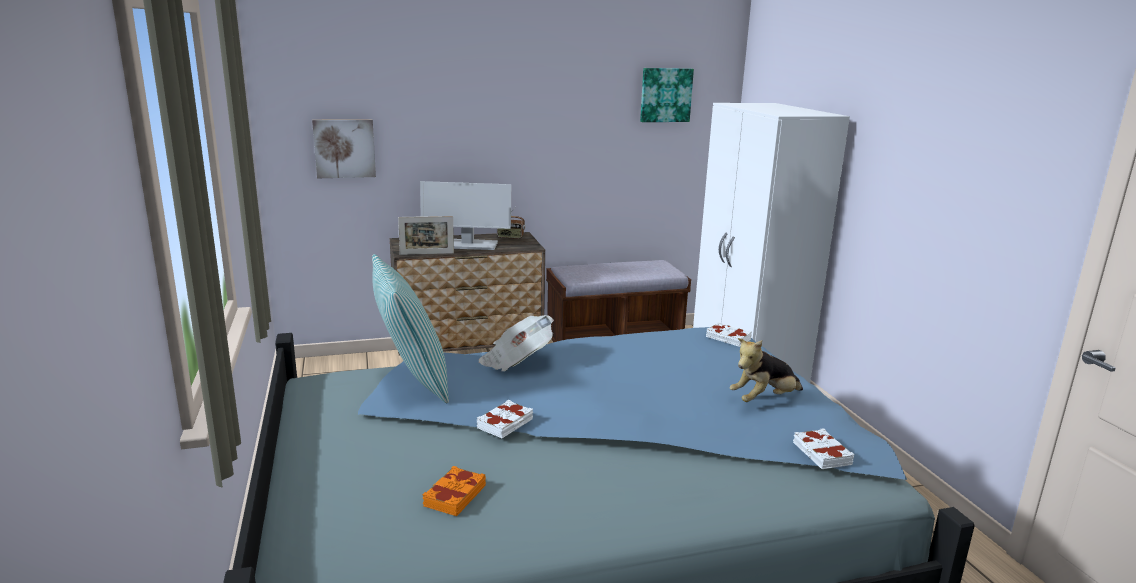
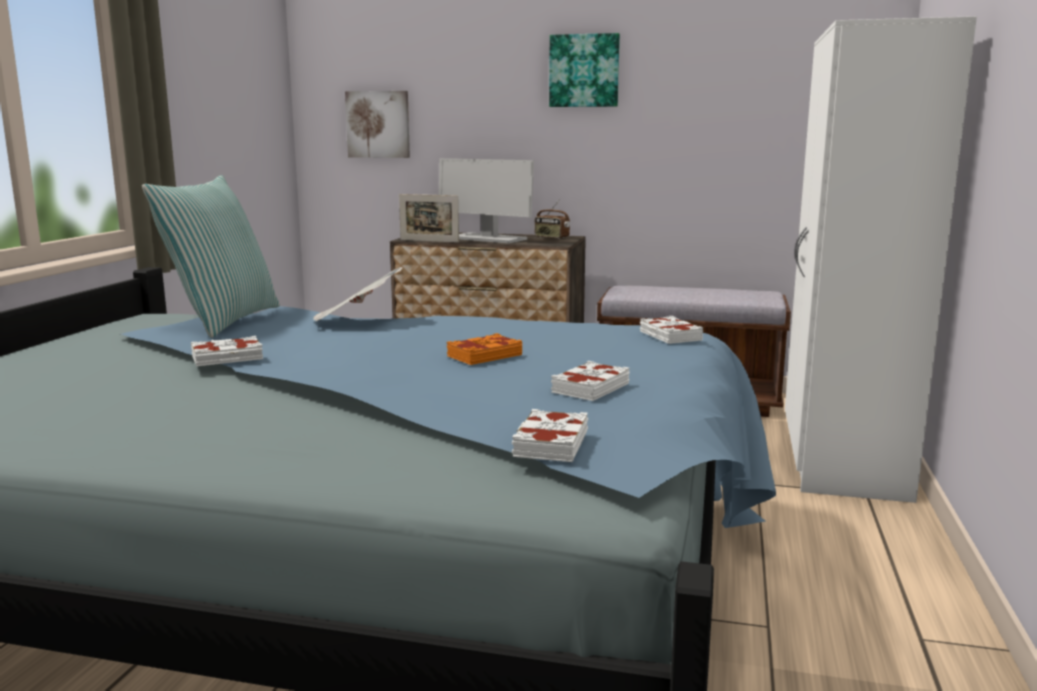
camera: 30 degrees right, 5 degrees down
orange book [423,466,486,516] -> orange book moved to [447,333,522,365]
picture [640,68,694,122] -> picture moved to [549,33,620,107]
plush toy [730,338,803,402] -> white book [551,361,630,401]

